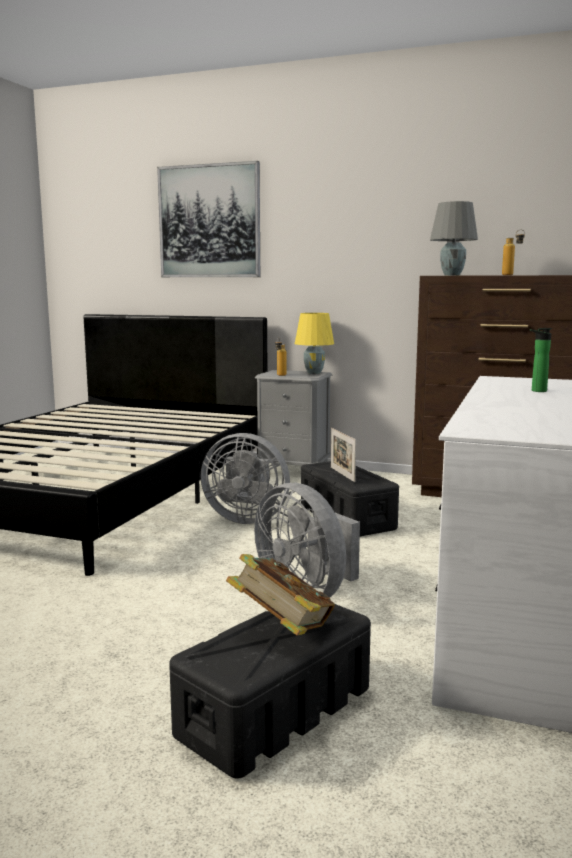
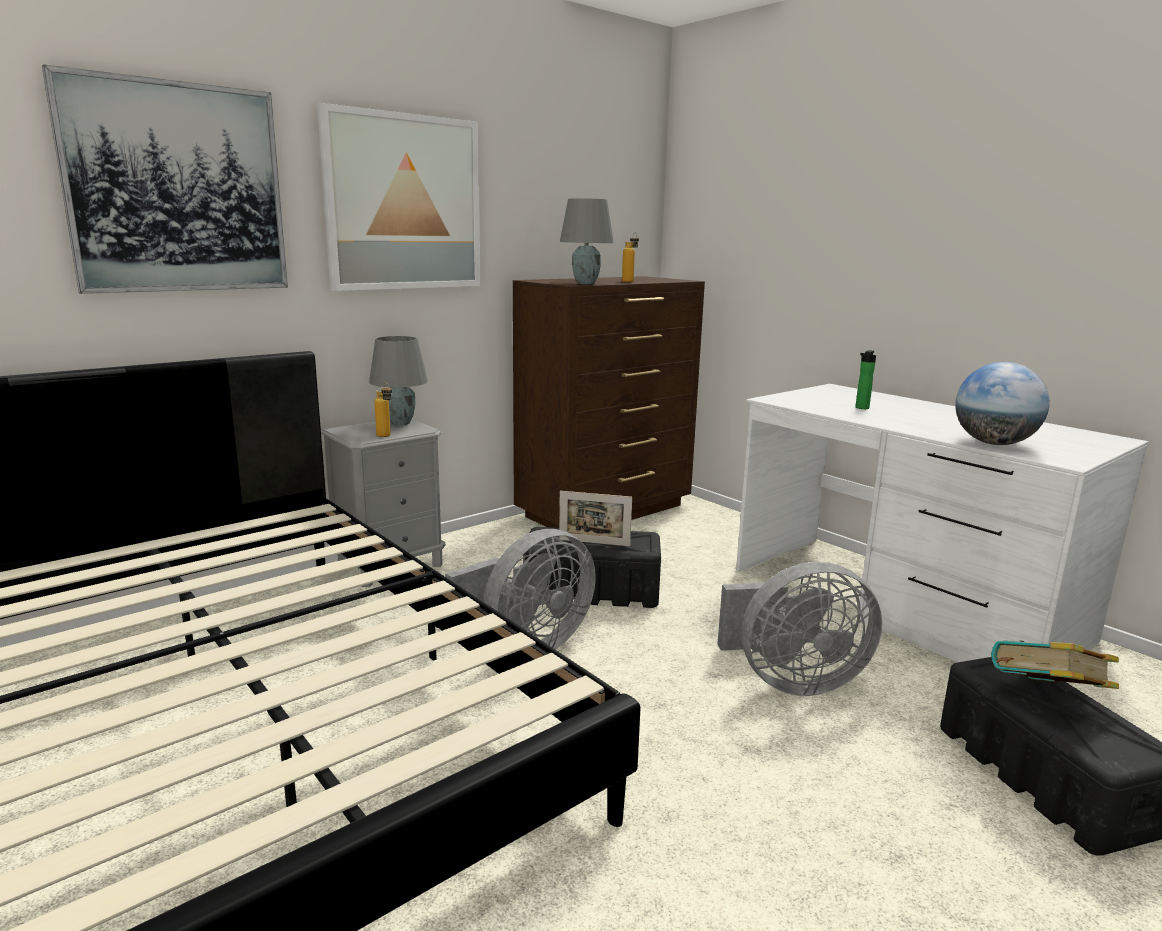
camera: 60 degrees left, 5 degrees up
yellow table lamp [295,313,334,374] -> grey table lamp [369,336,428,425]
none -> picture [317,103,481,291]
none -> globe [955,362,1050,445]

